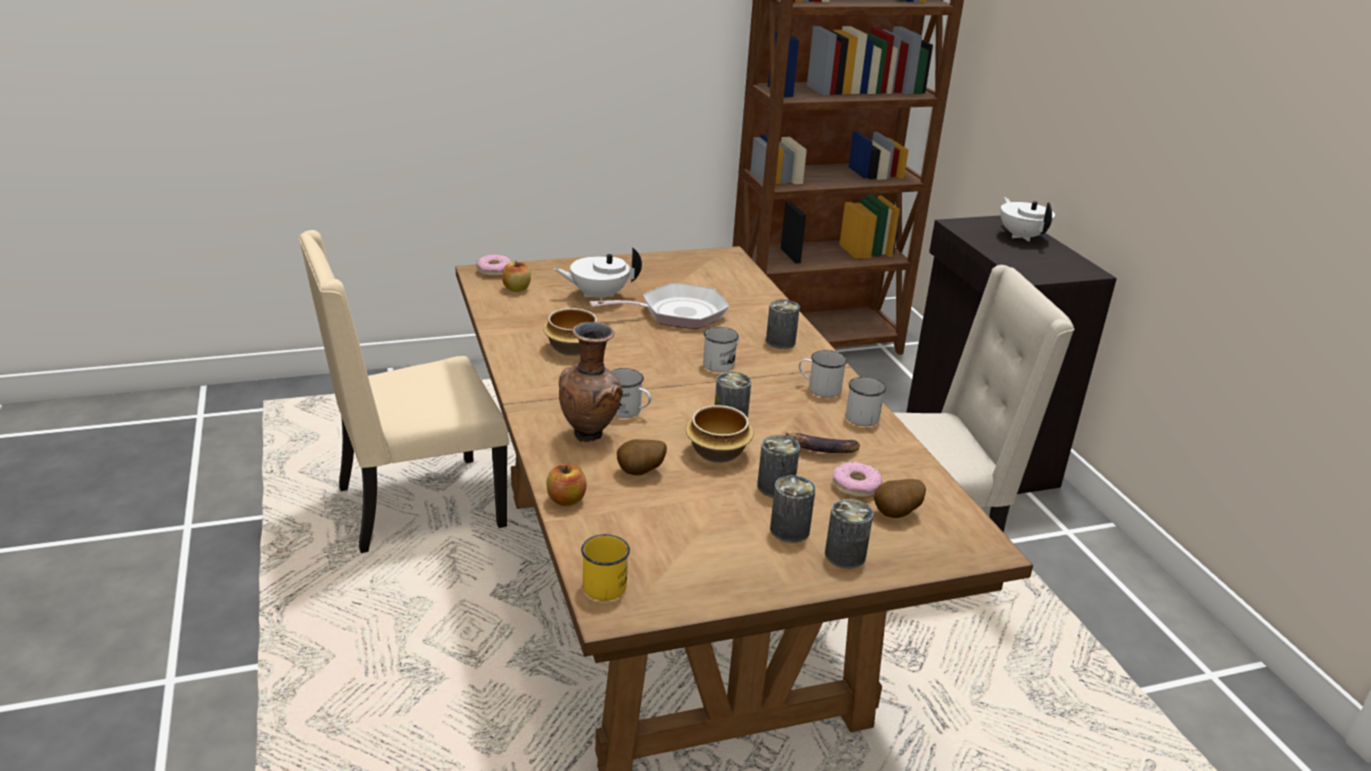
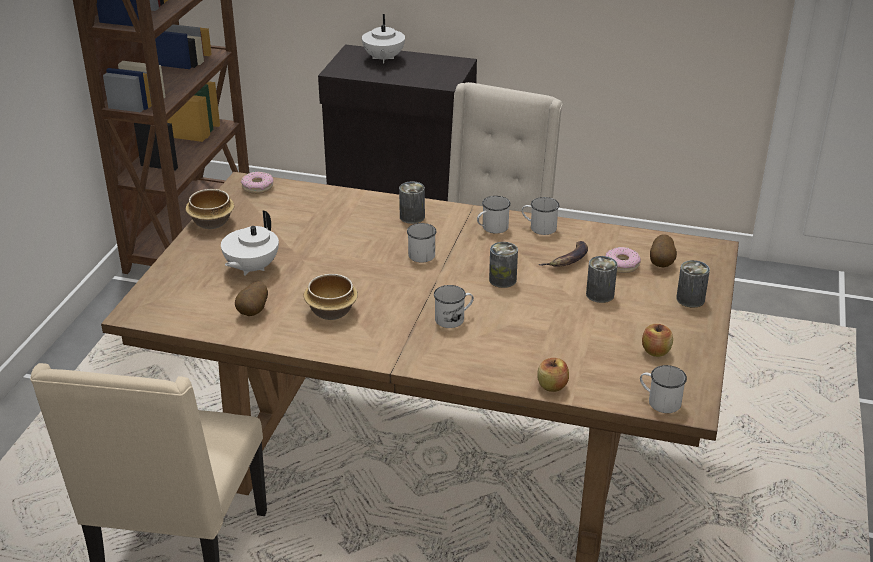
camera: 55 degrees left, 5 degrees up
donut [476,254,512,277] -> donut moved to [241,171,274,194]
apple [502,261,531,292] -> apple moved to [642,324,673,357]
brown vase [559,322,623,442] -> none
yellow mug [581,534,630,601] -> white mug [640,365,687,413]
frying pan [589,283,729,329] -> none
potato [617,439,667,475] -> potato moved to [235,281,268,316]
bowl [686,405,754,463] -> bowl moved to [185,189,234,229]
can [770,475,816,543] -> none
white teapot [1000,197,1055,242] -> white teapot turned 105 degrees counterclockwise [362,14,405,64]

